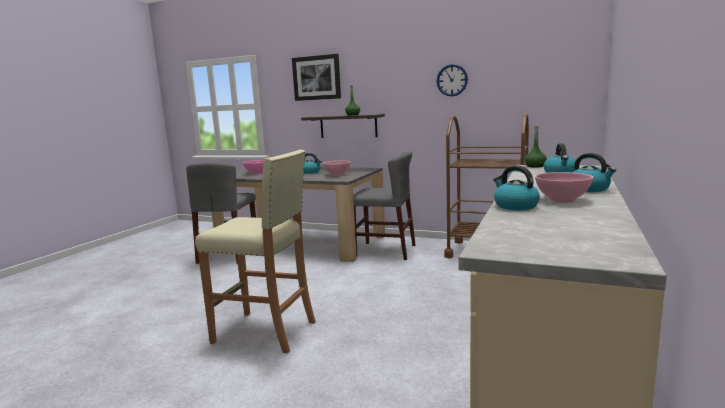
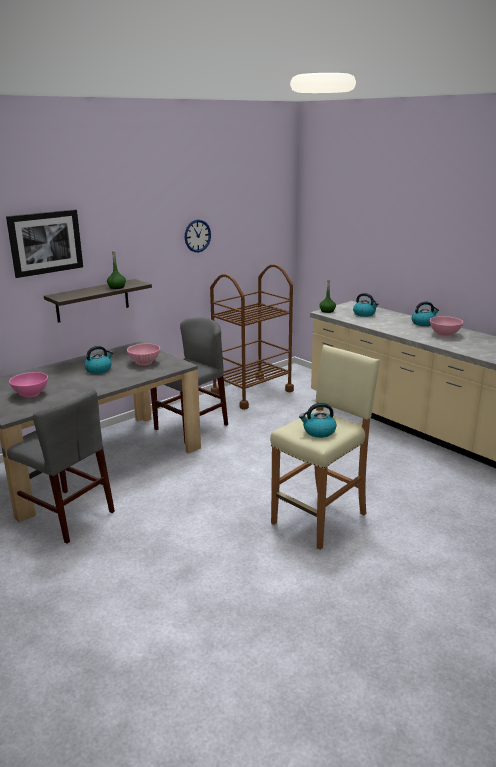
camera: 65 degrees left, 10 degrees up
kettle [494,165,540,210] -> kettle moved to [299,403,337,438]

